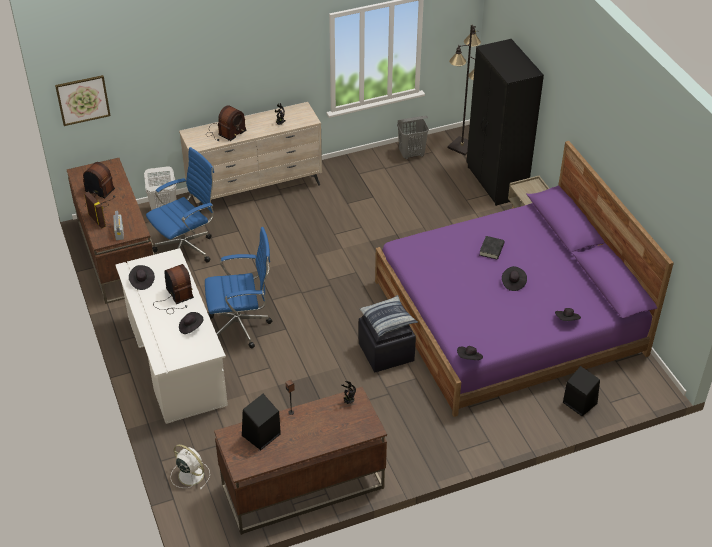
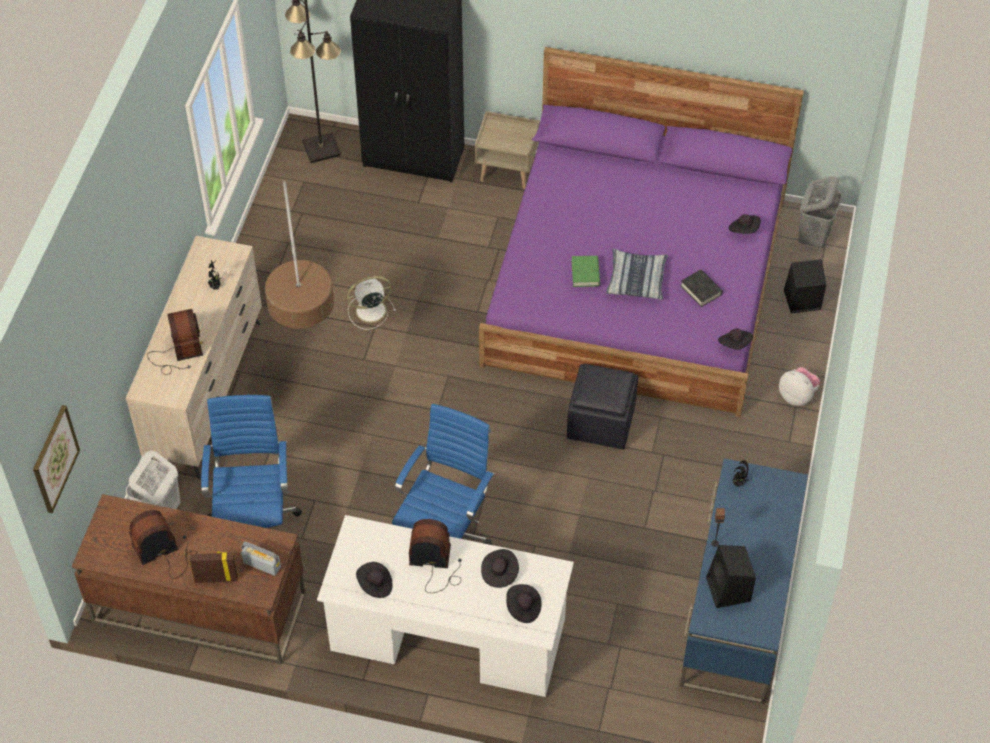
camera: 55 degrees left, 10 degrees up
white fan [170,444,210,489] -> white fan moved to [347,276,396,329]
brown desk [214,387,387,535] -> blue desk [680,458,808,704]
pillow [360,295,418,337] -> pillow moved to [606,249,668,300]
grey laundry basket [397,116,429,159] -> grey laundry basket moved to [798,177,842,248]
black book [479,236,504,259] -> black book moved to [680,269,723,307]
black hat [502,266,527,291] -> black hat moved to [506,584,542,623]
none -> floor lamp [265,181,334,329]
none -> green book [572,256,600,287]
none -> plush toy [779,367,820,406]

